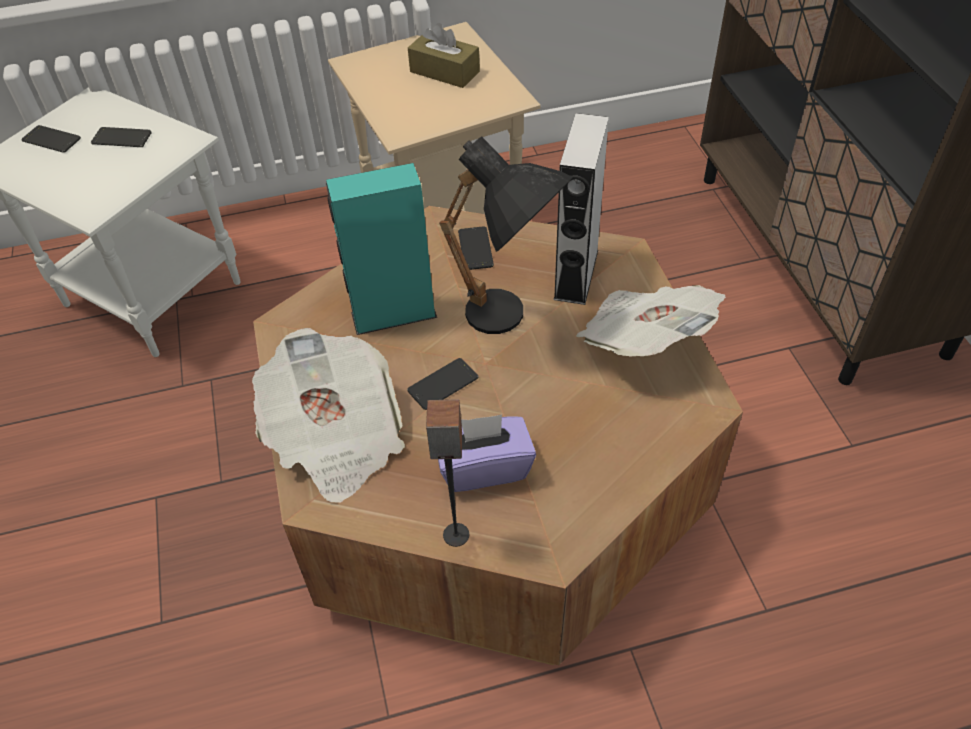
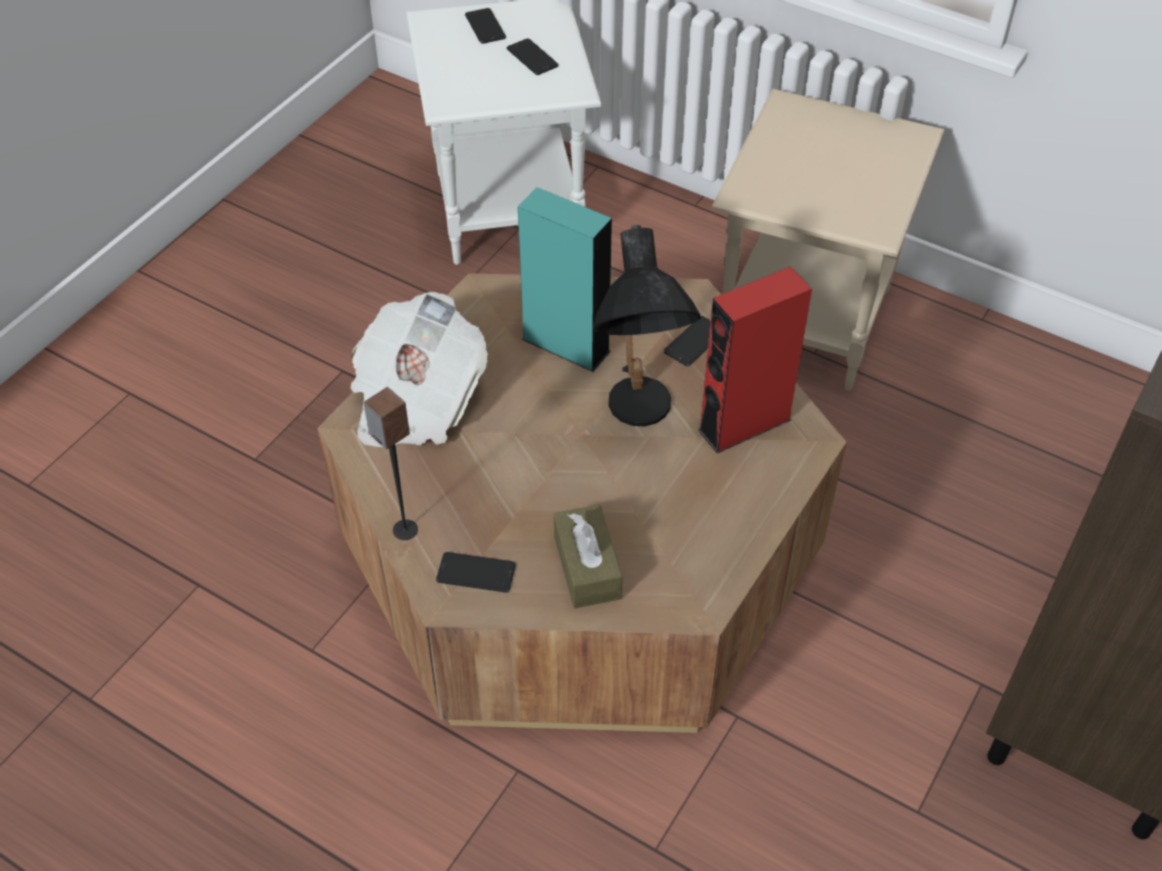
camera: 45 degrees right, 0 degrees up
phone [407,358,478,410] -> phone moved to [436,552,516,593]
brown tissue box [408,23,480,88] -> brown tissue box moved to [554,505,622,608]
purple tissue box [438,415,536,492] -> none
grey speaker [553,113,609,305] -> red speaker [698,266,812,453]
newspaper [576,285,726,357] -> none

